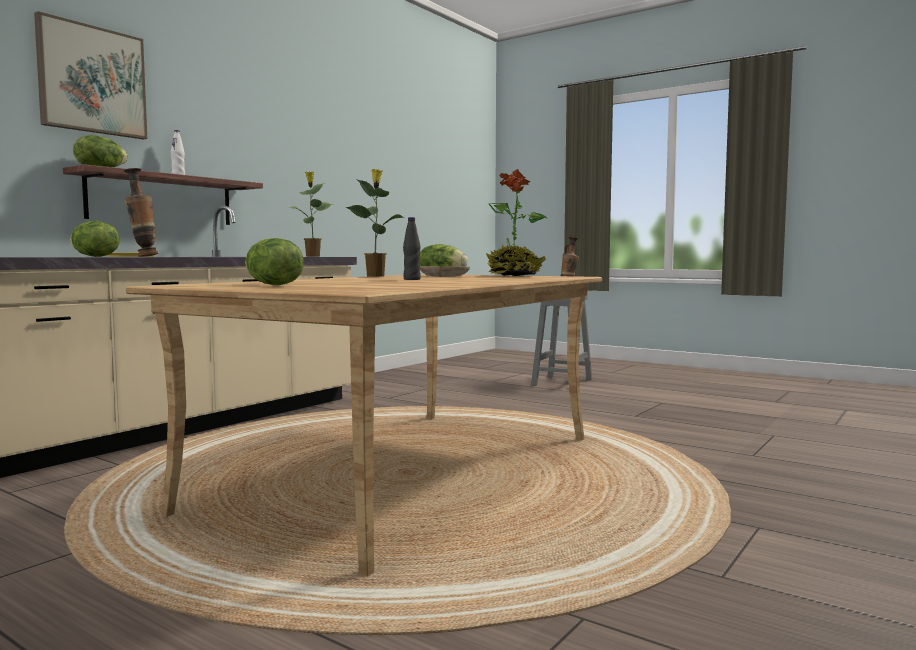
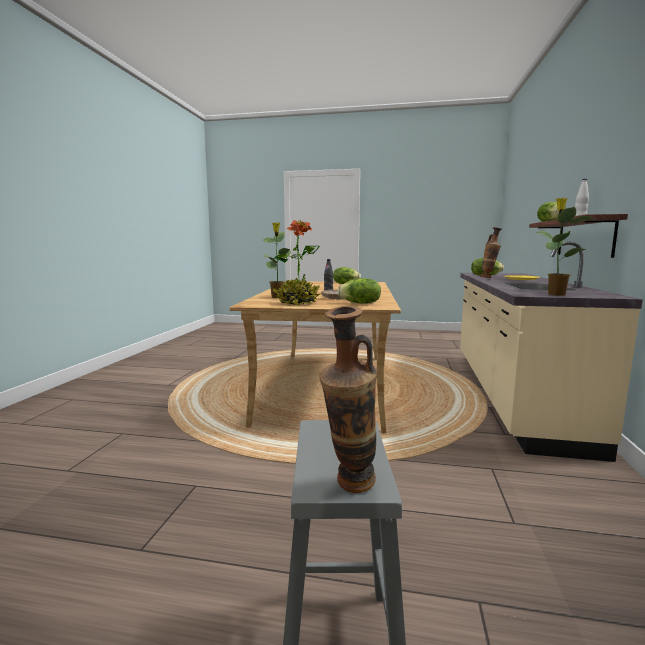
camera: 155 degrees right, 5 degrees up
picture [34,11,147,140] -> none
potted plant [346,169,403,277] -> potted plant moved to [263,222,291,298]

